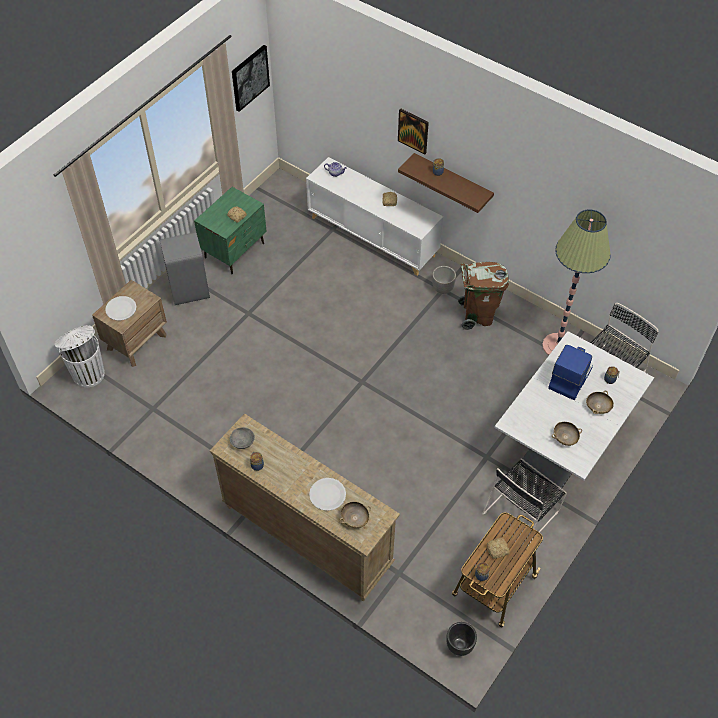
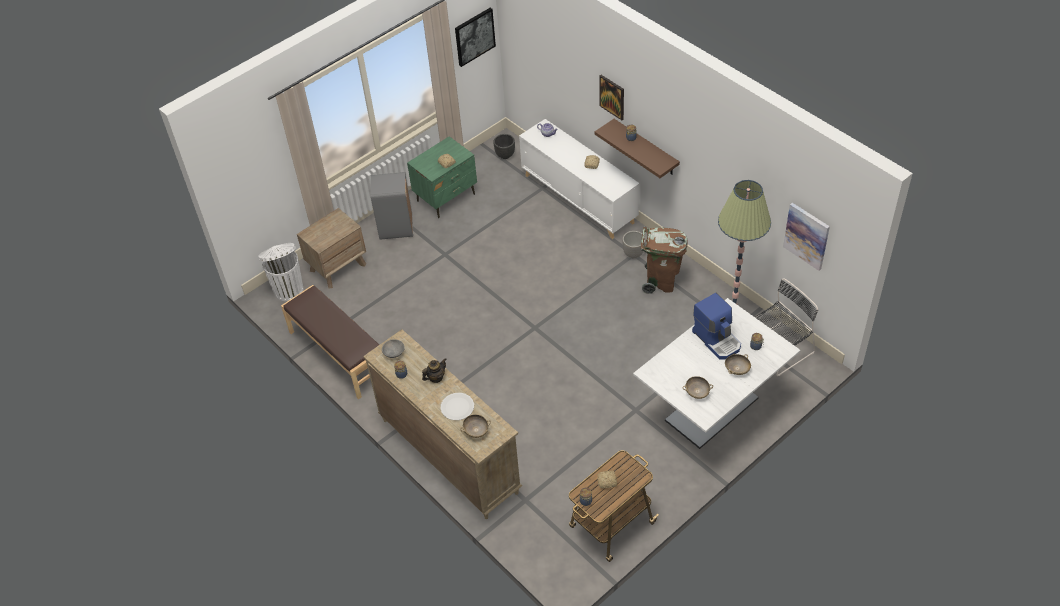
camera: 15 degrees right, 5 degrees down
white plate [105,296,136,320] -> none
black planter [446,622,477,656] -> black planter moved to [493,134,515,159]
black chair [482,458,567,547] -> none
coffee machine [548,345,593,400] -> coffee machine turned 105 degrees clockwise [692,293,741,360]
none -> brown bench [281,285,379,399]
none -> teapot [422,358,447,383]
none -> picture [783,203,830,271]

